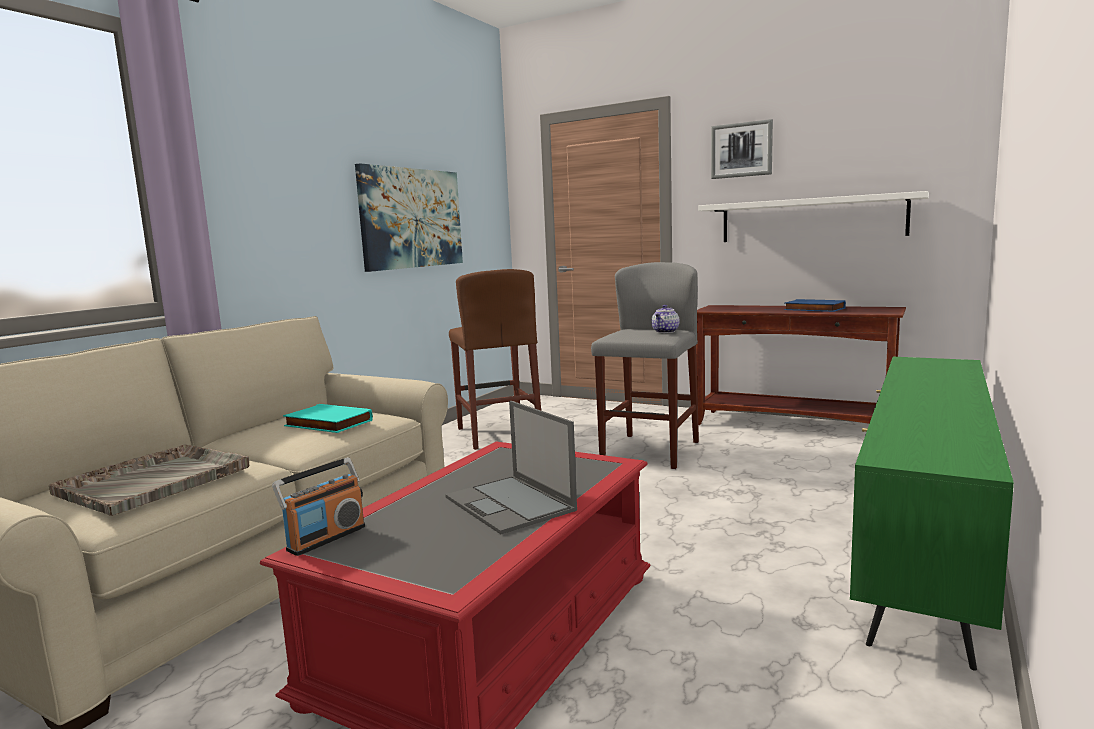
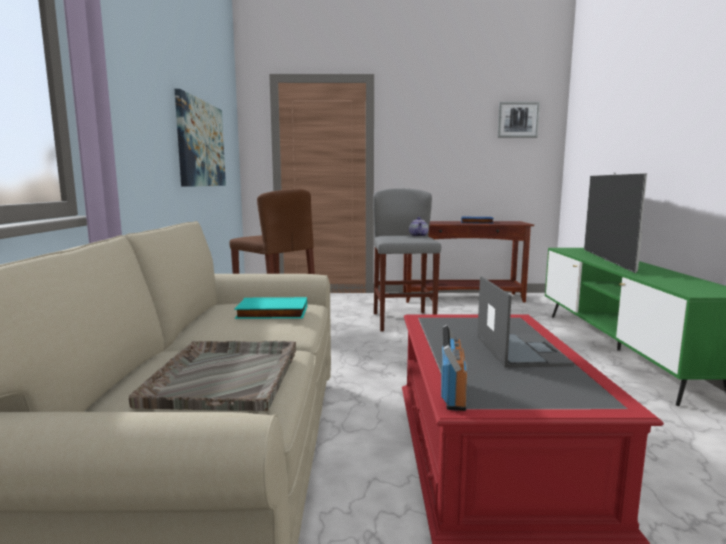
camera: 30 degrees left, 0 degrees up
laptop [445,401,577,534] -> laptop turned 120 degrees counterclockwise [477,276,574,368]
white shelf [698,191,929,242] -> none
picture [711,119,773,179] -> picture moved to [498,102,540,138]
none -> television [584,173,647,273]

